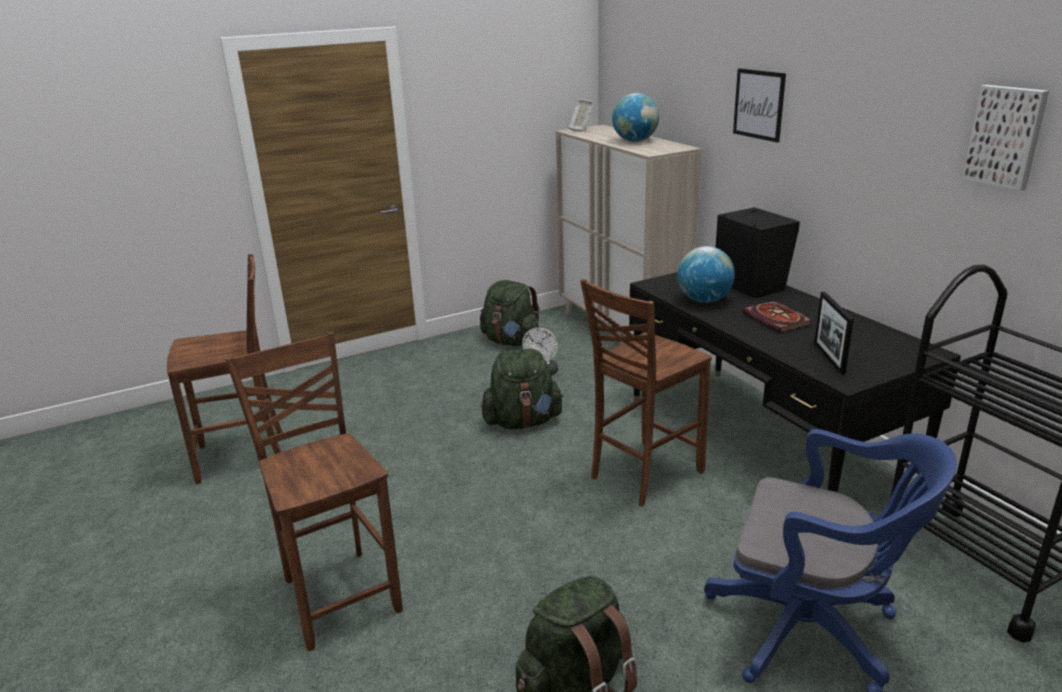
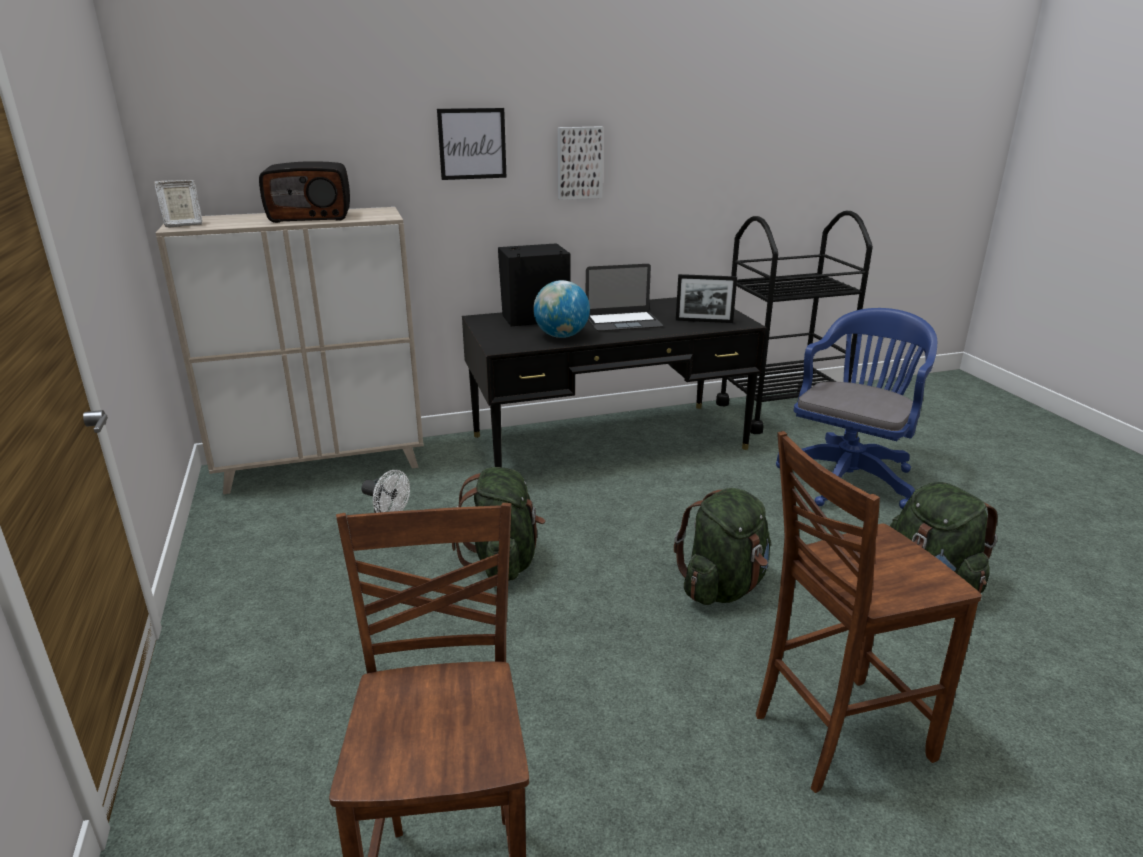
camera: 80 degrees left, 0 degrees up
green backpack [480,280,540,346] -> green backpack moved to [674,488,771,605]
brown chair [580,279,712,507] -> none
globe [612,93,659,142] -> radio [259,161,350,223]
book [742,301,812,333] -> laptop [586,264,663,331]
picture [962,85,1049,191] -> picture moved to [558,126,603,200]

